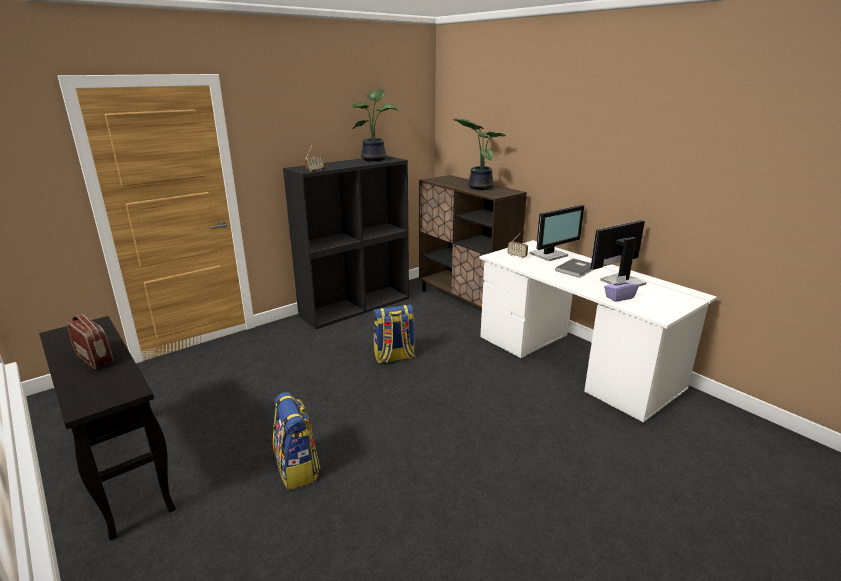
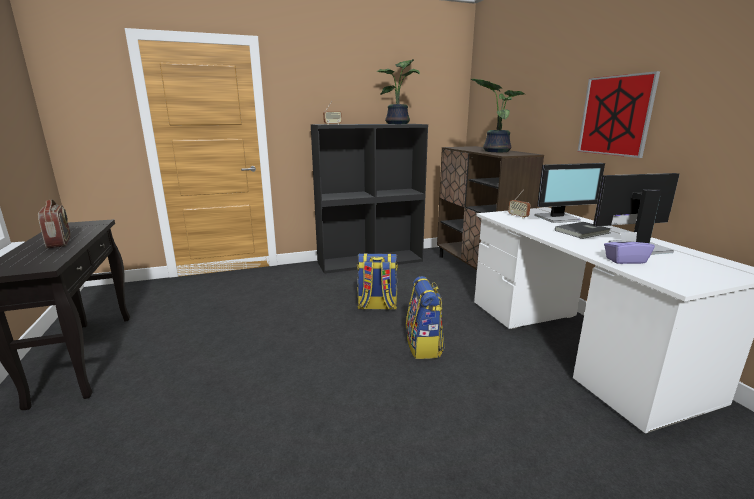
camera: 20 degrees right, 5 degrees down
backpack [273,392,320,490] -> backpack moved to [406,276,444,359]
none -> picture [578,71,660,158]

